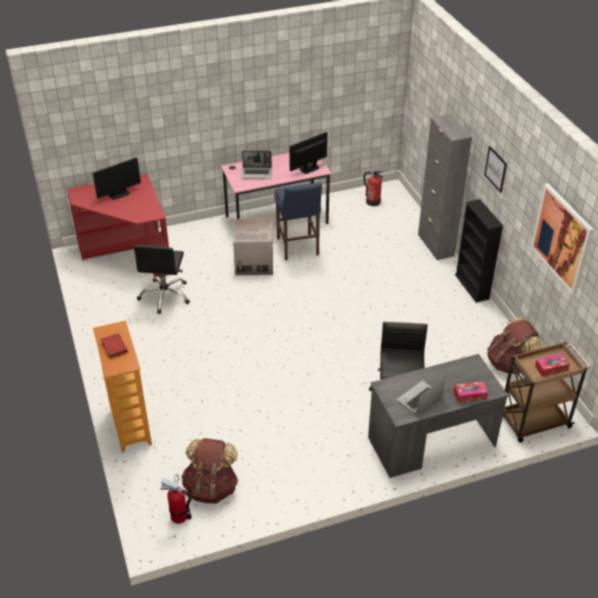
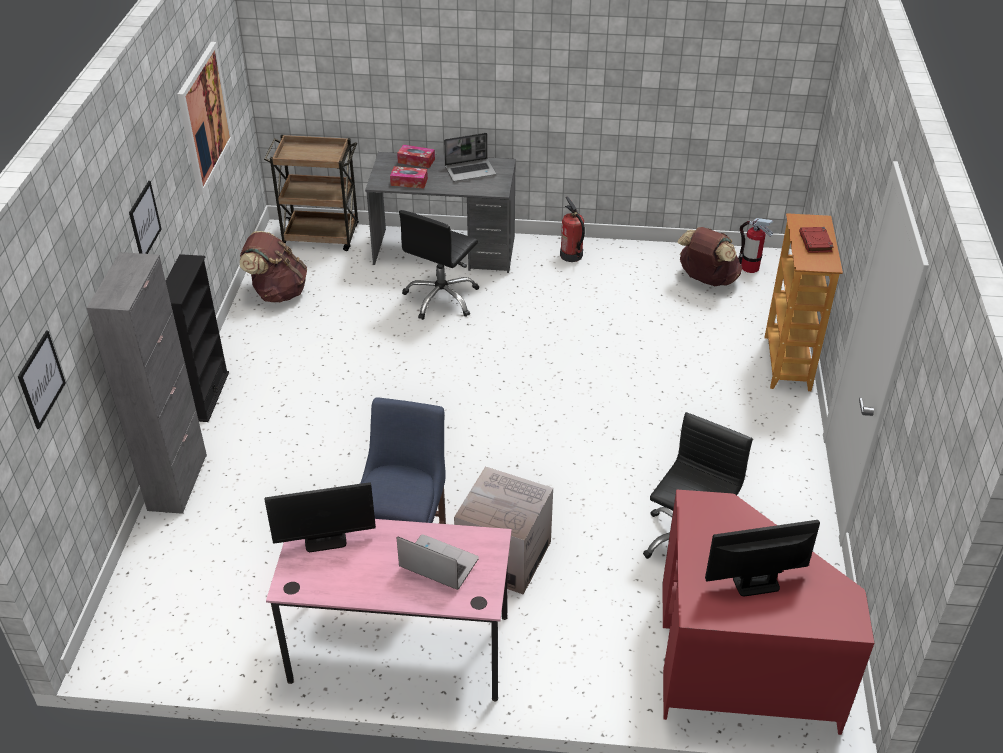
camera: 155 degrees left, 0 degrees up
fire extinguisher [364,171,383,206] -> fire extinguisher moved to [560,196,585,262]
tissue box [535,354,570,377] -> tissue box moved to [390,166,428,188]
none -> picture [18,331,66,429]

